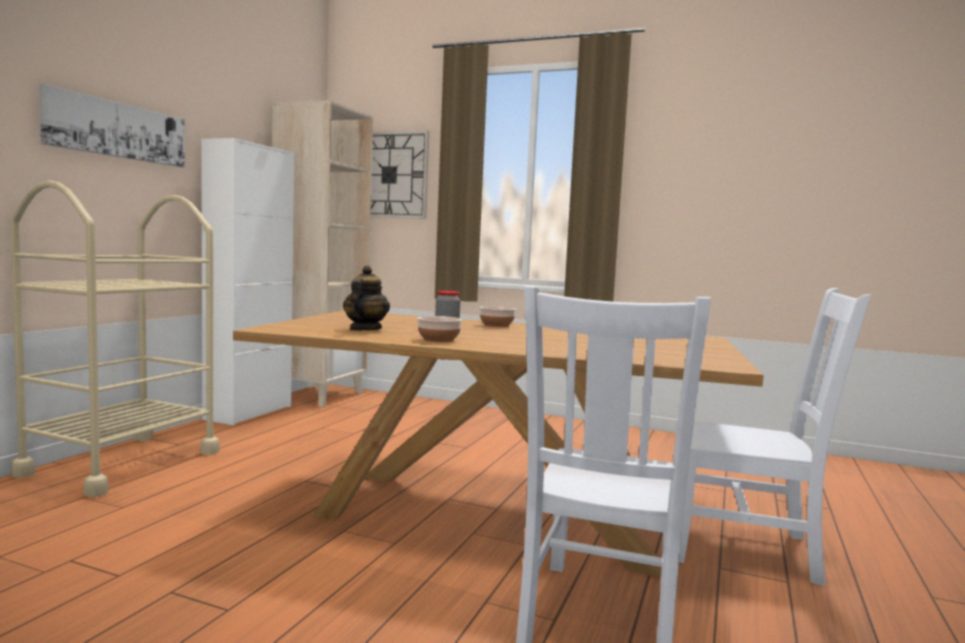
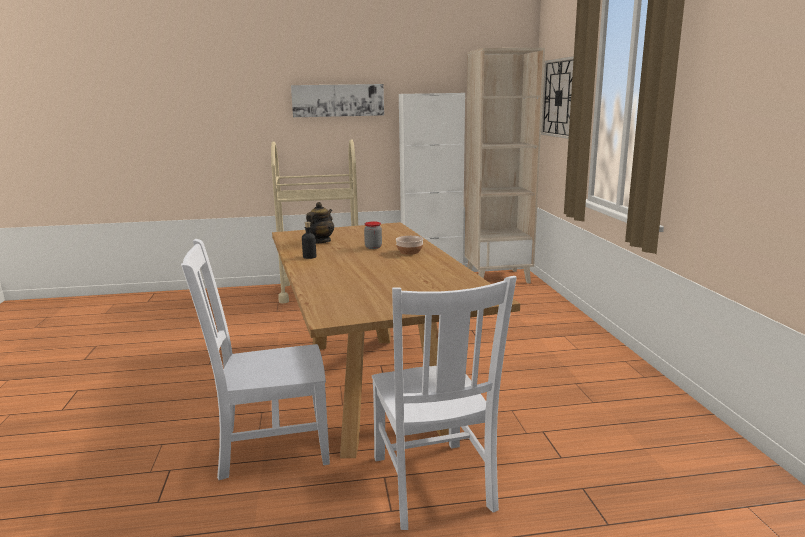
camera: 60 degrees right, 10 degrees up
teapot [343,265,390,330] -> teapot turned 45 degrees counterclockwise [306,202,334,243]
bowl [417,316,462,342] -> black bottle [302,222,316,259]

